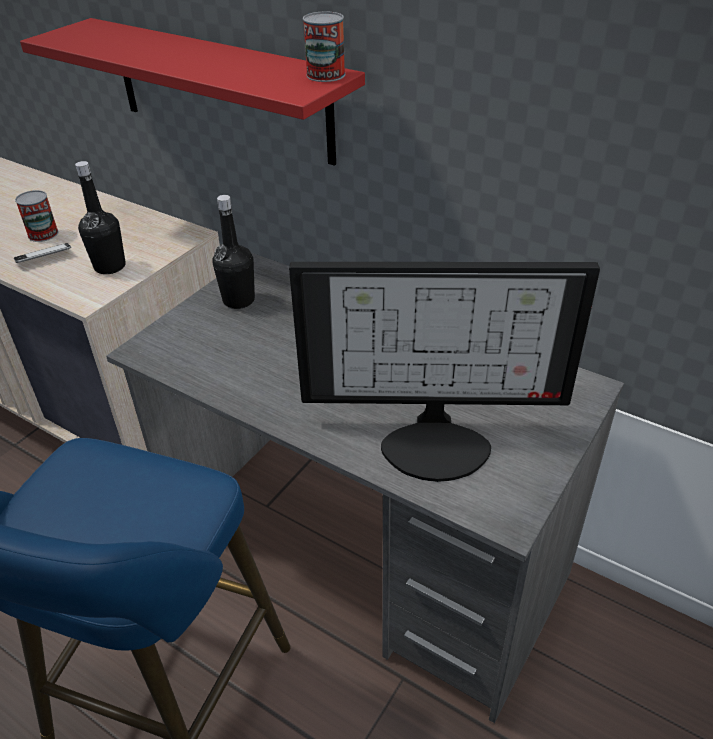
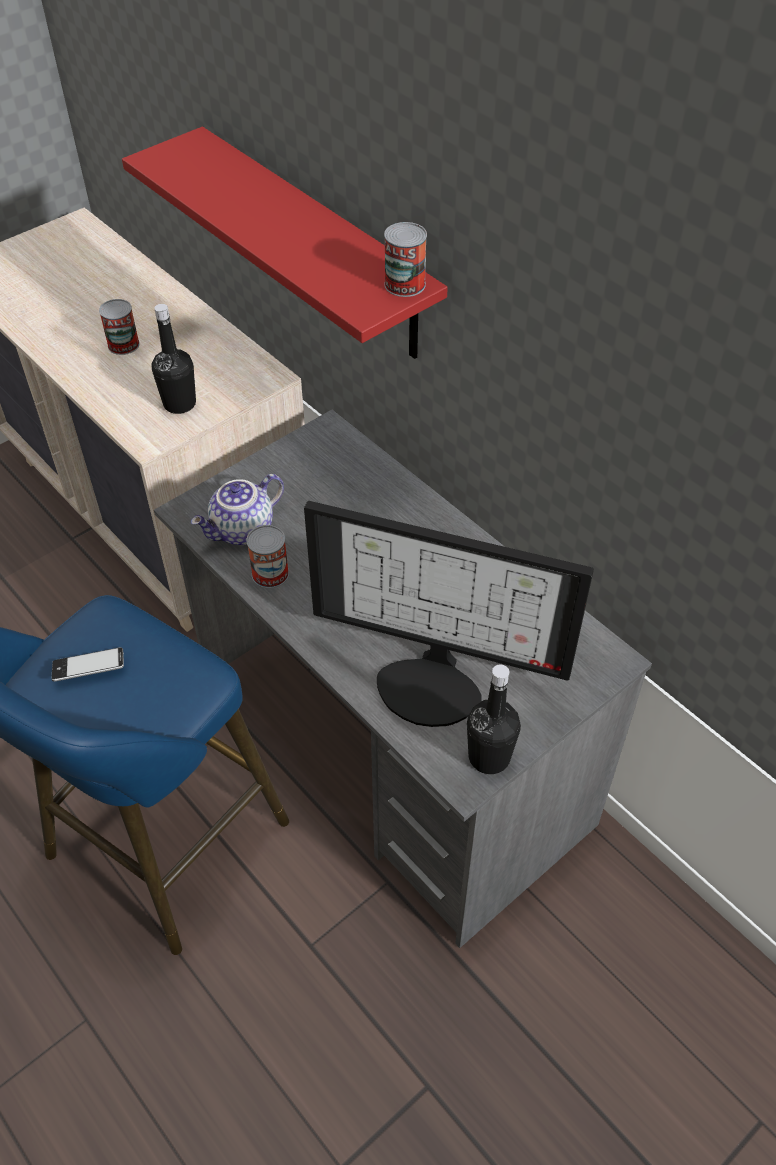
camera: 15 degrees right, 10 degrees up
phone [14,243,71,263] -> phone moved to [52,647,124,682]
black bottle [212,195,255,309] -> black bottle moved to [467,664,521,774]
none -> teapot [191,474,284,545]
none -> can [246,525,289,588]

